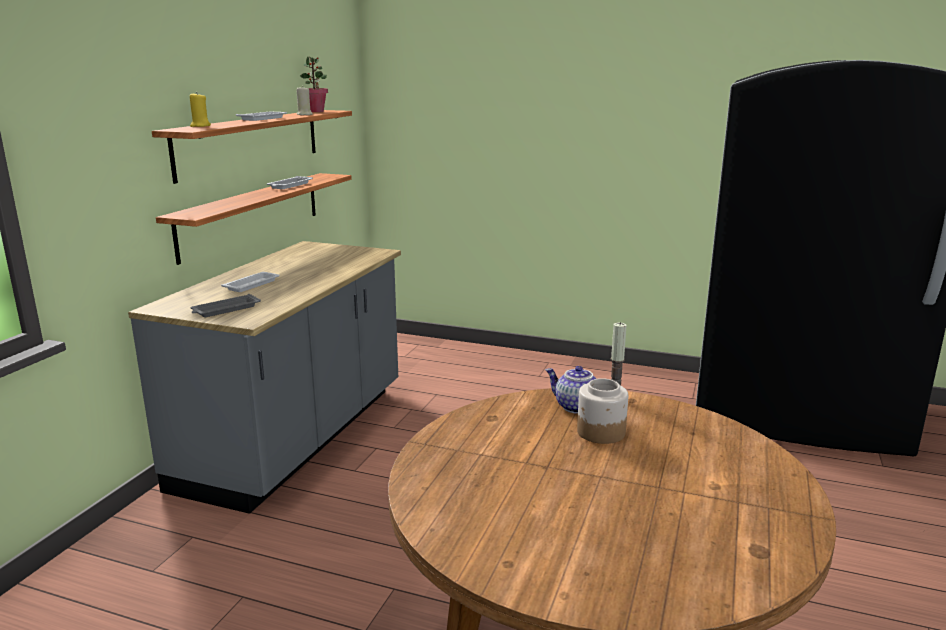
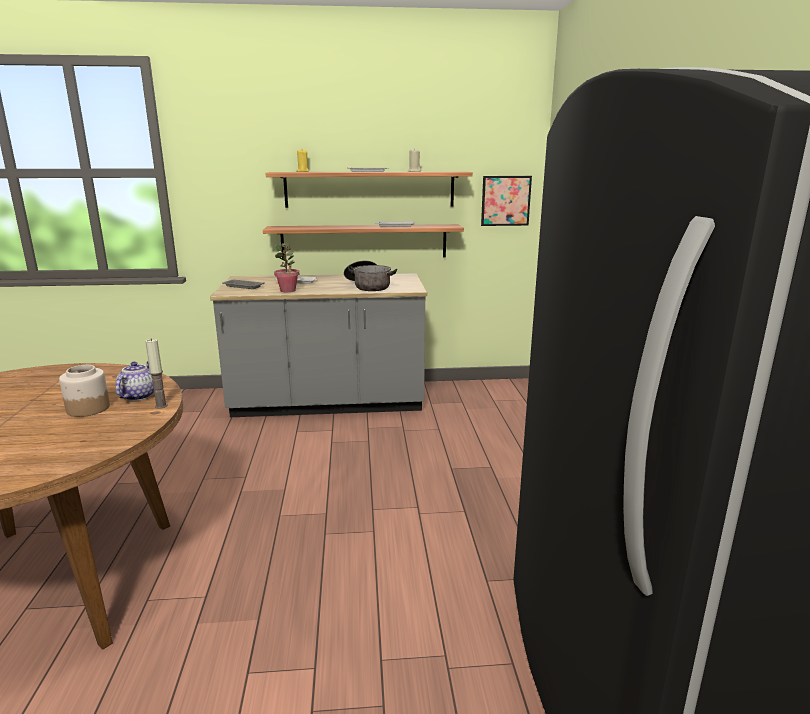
camera: 65 degrees right, 0 degrees up
potted plant [300,56,328,112] -> potted plant moved to [274,243,299,292]
none -> cooking pot [344,261,397,291]
none -> picture [481,176,532,226]

